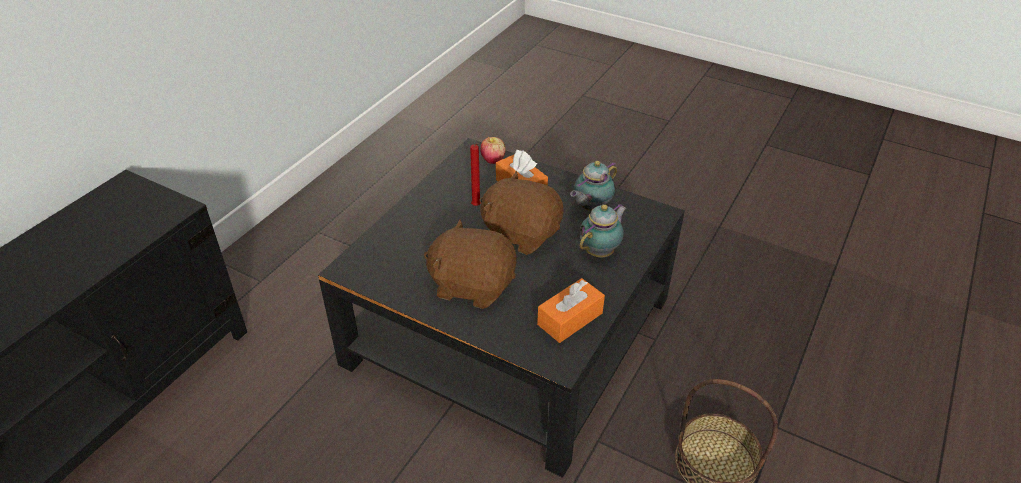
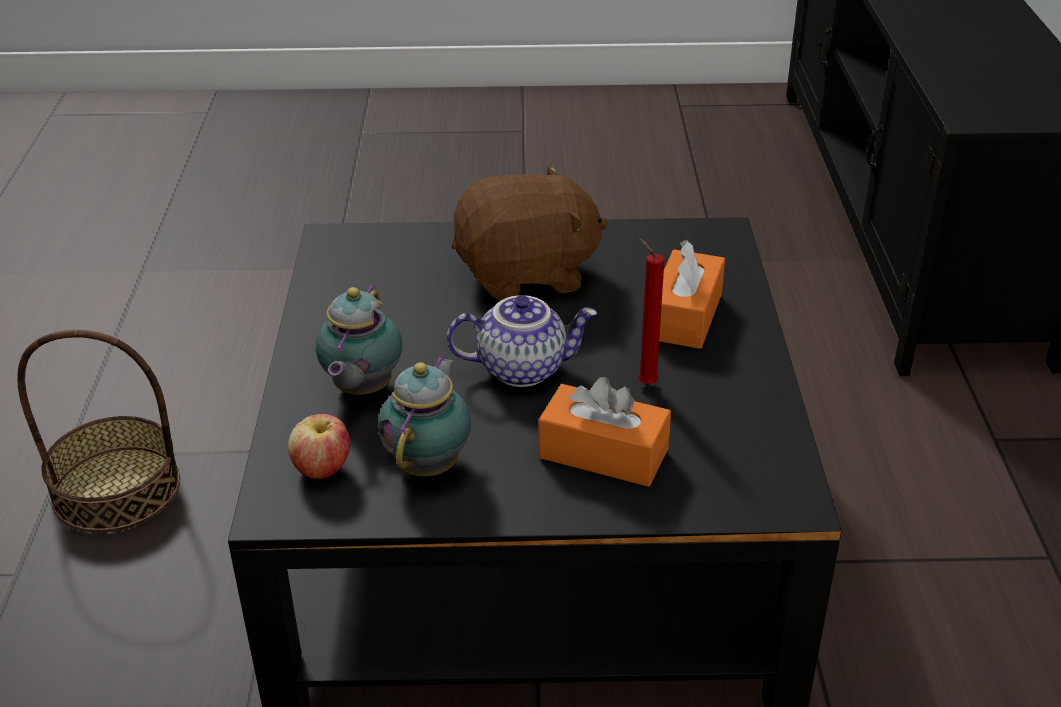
camera: 150 degrees right, 5 degrees down
brown plush toy [479,171,564,255] -> teapot [447,295,597,387]
apple [480,137,506,164] -> apple moved to [288,414,350,479]
orange tissue box [537,278,605,343] -> orange tissue box moved to [659,240,725,349]

